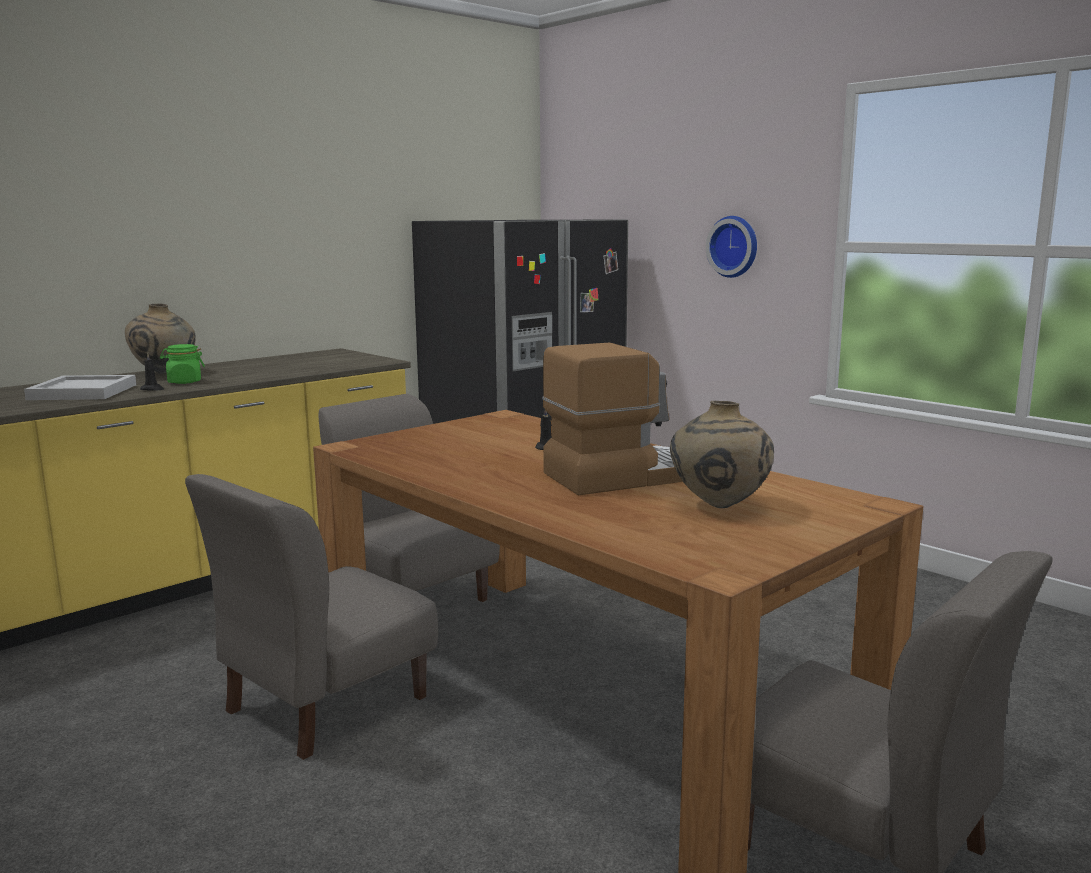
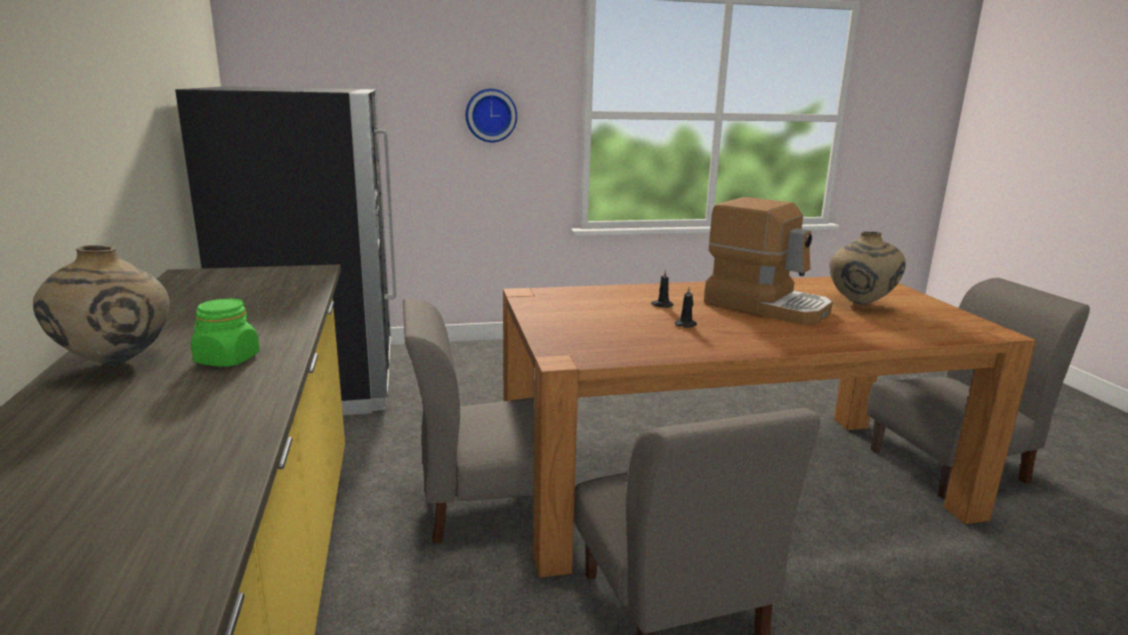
camera: 60 degrees left, 5 degrees up
white tray [24,375,136,400] -> none
black candle [140,352,164,391] -> black candle moved to [675,287,697,328]
coffee machine [542,343,683,496] -> coffee machine turned 120 degrees clockwise [704,197,833,325]

